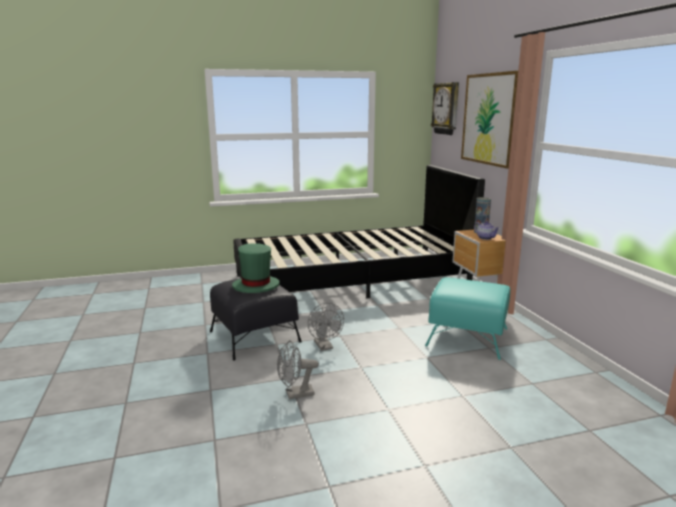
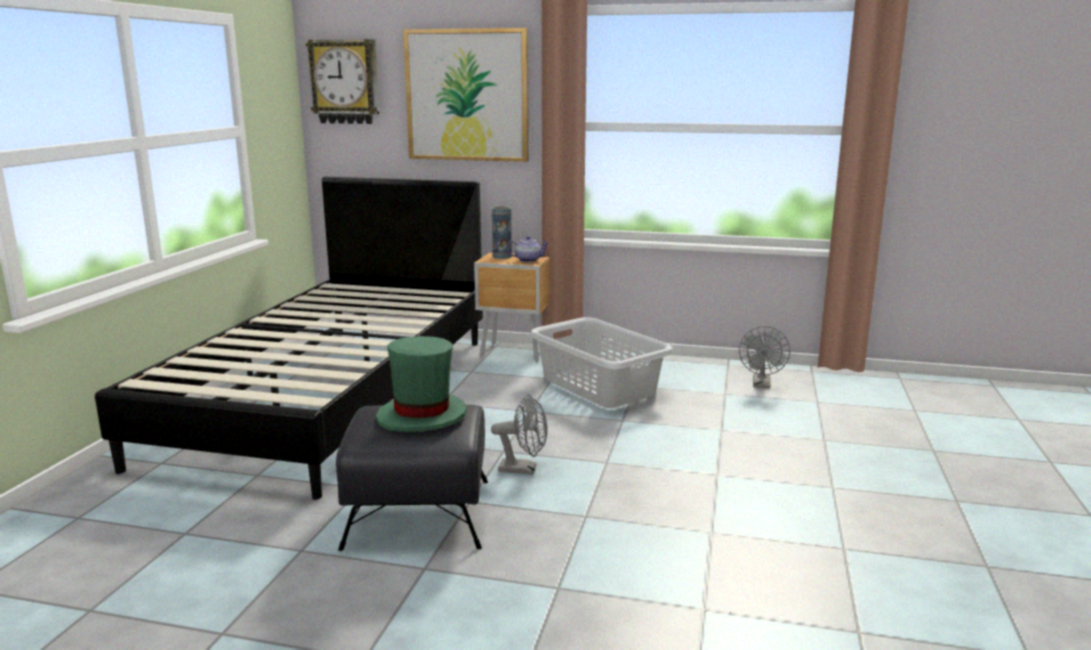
camera: 60 degrees left, 0 degrees up
grey fan [277,340,319,399] -> grey fan moved to [739,326,790,388]
turquoise ottoman [425,277,510,360] -> grey laundry basket [530,317,674,408]

